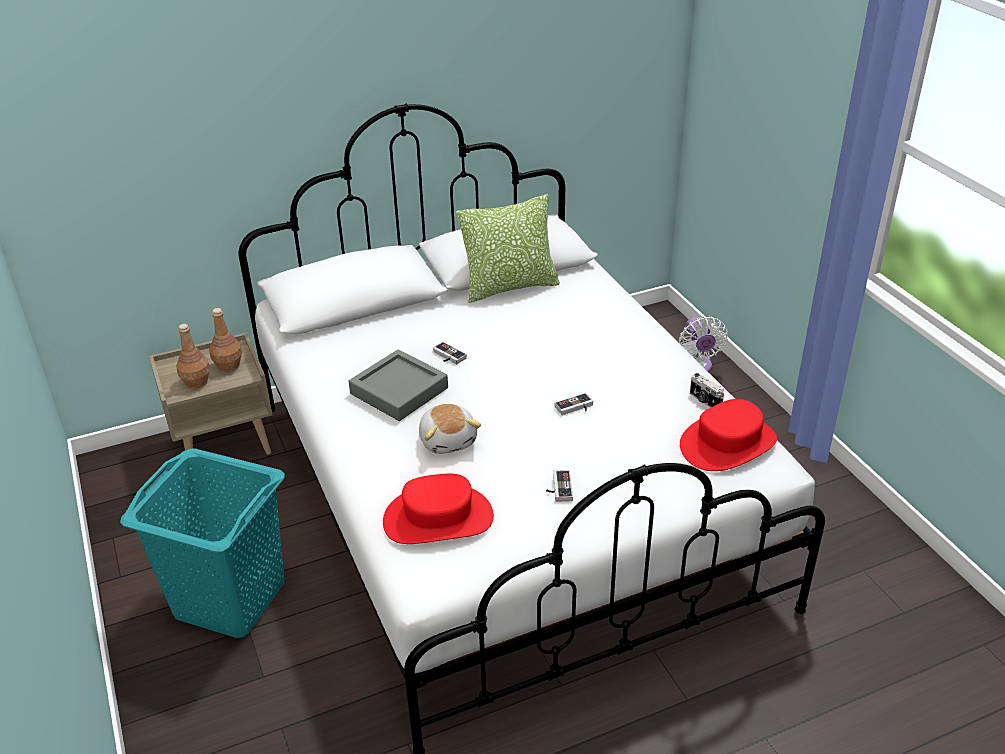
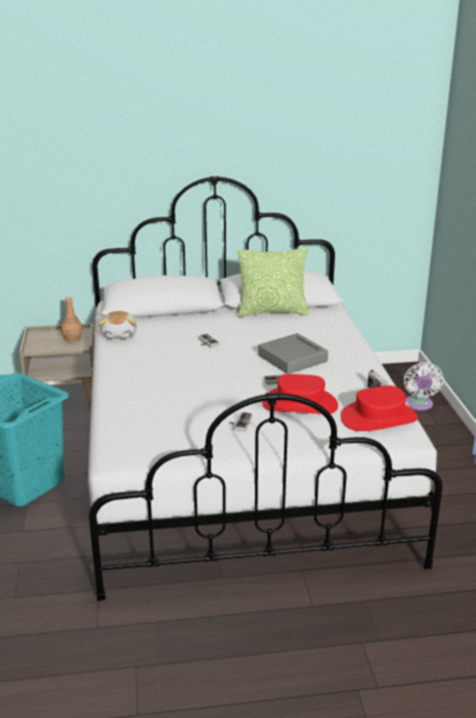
camera: 15 degrees right, 10 degrees down
brown bottle [176,324,210,389] -> none
grey tray [349,349,448,421] -> grey tray moved to [258,333,328,374]
red hat [383,474,494,544] -> red hat moved to [262,374,338,414]
plush toy [419,404,481,454] -> plush toy moved to [99,311,137,339]

